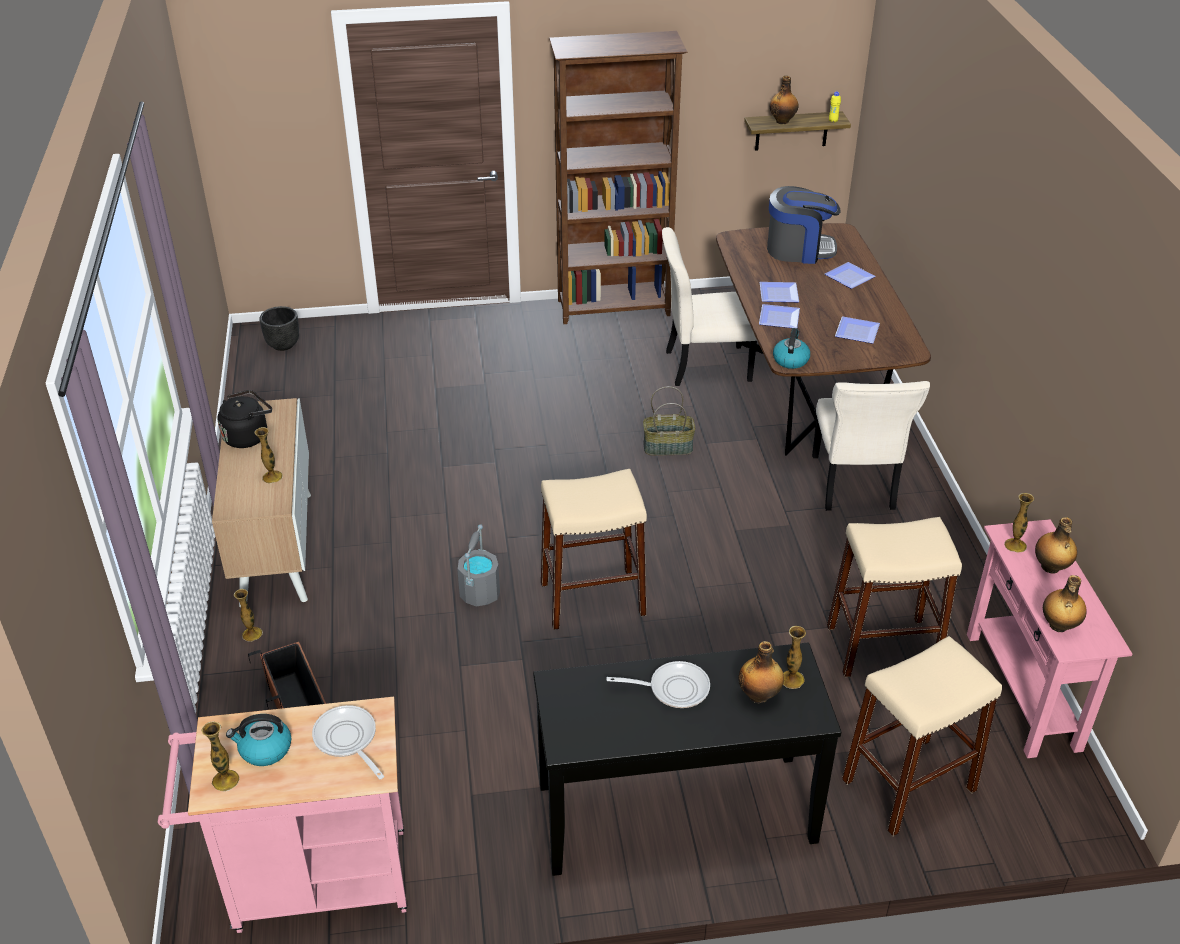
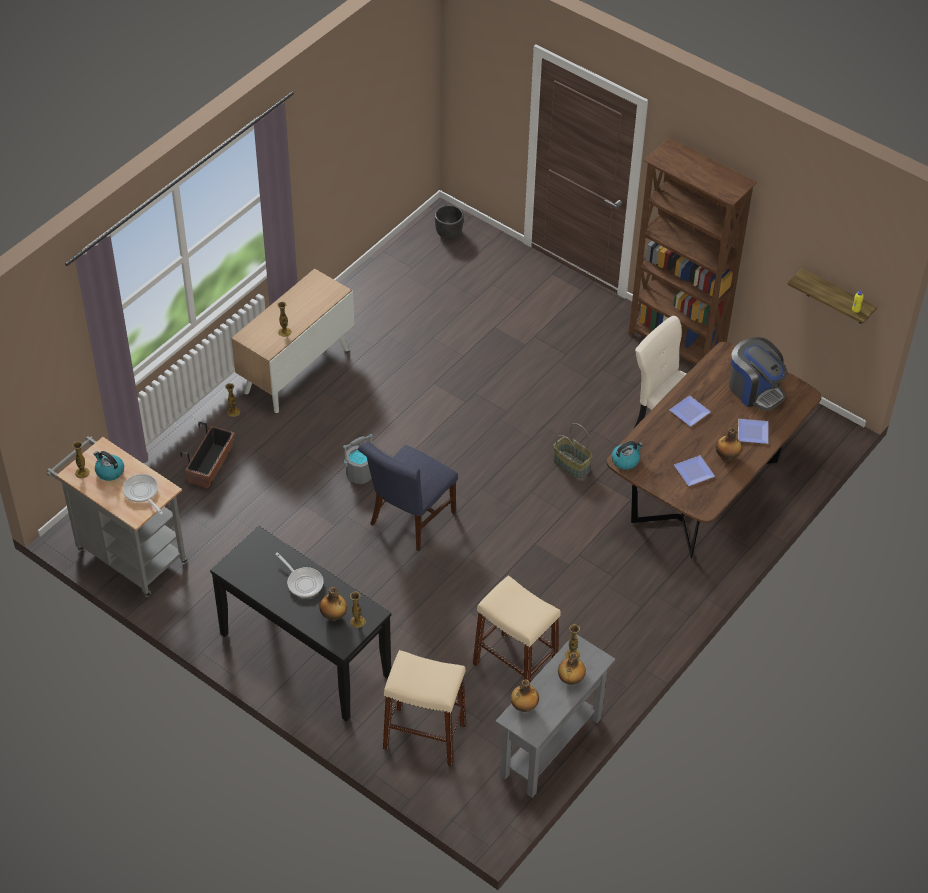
camera: 45 degrees right, 10 degrees up
pink cart [158,697,407,933] -> grey cart [47,436,188,597]
black kettle [217,390,272,448] -> none
frying pan [312,705,384,779] -> frying pan turned 45 degrees counterclockwise [123,474,163,515]
beige stool [541,469,647,630] -> blue chair [358,442,458,551]
plate [759,304,800,328] -> none
bottle [770,76,799,124] -> bottle moved to [716,427,742,461]
beige chair [812,381,930,511] -> none
pink console table [967,519,1132,758] -> grey console table [495,635,616,798]

